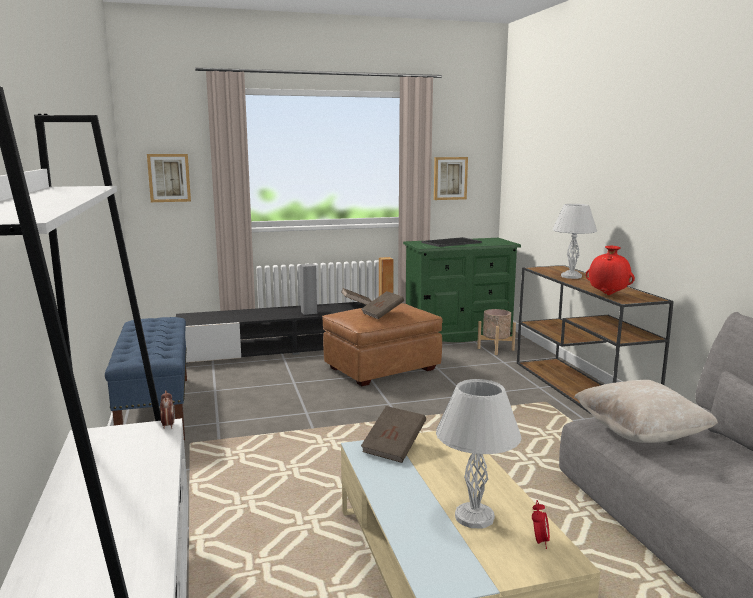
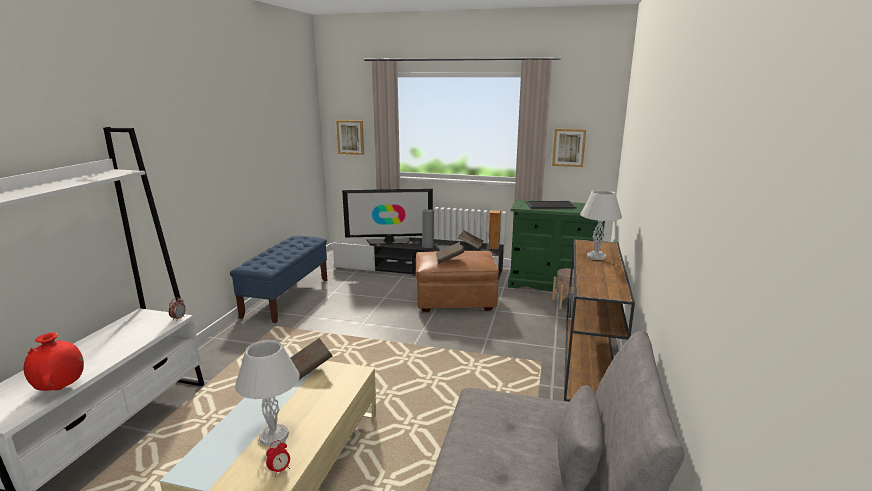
camera: 30 degrees right, 5 degrees up
beige pillow [574,380,718,443] -> none
red vase [586,246,635,295] -> red vase moved to [24,333,84,391]
none -> television [342,189,433,245]

